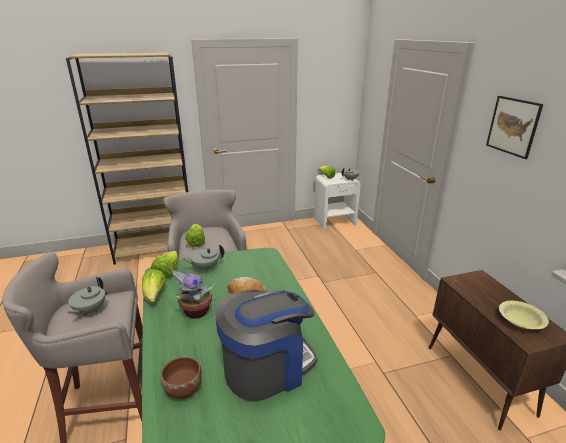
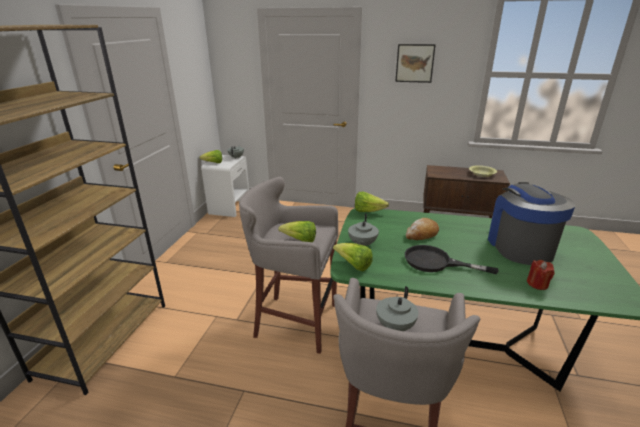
camera: 60 degrees left, 0 degrees up
grey teapot [67,277,105,316] -> grey teapot turned 75 degrees clockwise [376,286,419,331]
lettuce [142,269,167,302] -> lettuce moved to [355,191,389,212]
brown bowl [161,356,202,399] -> red candle [527,260,554,290]
potted plant [171,265,215,319] -> black frying pan [405,245,499,274]

